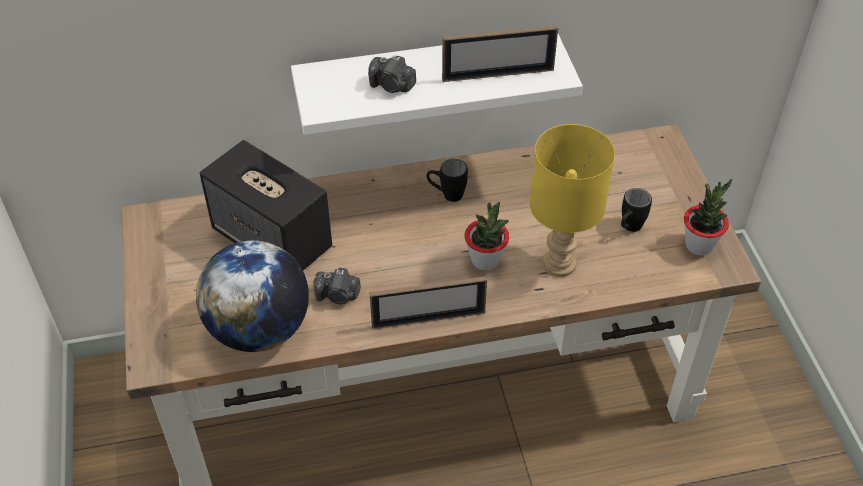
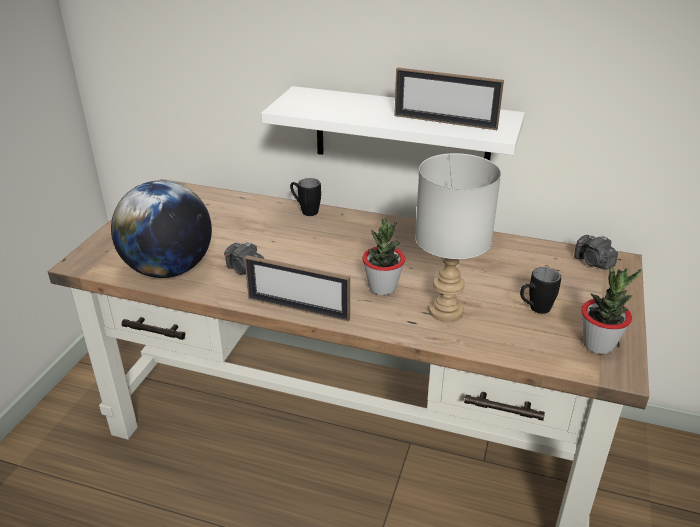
camera: 30 degrees right, 15 degrees down
speaker [199,140,332,270] -> none
camera [368,55,416,93] -> camera moved to [574,235,618,270]
black mug [427,159,468,202] -> black mug moved to [290,178,321,216]
yellow table lamp [530,124,615,277] -> grey table lamp [415,153,501,322]

